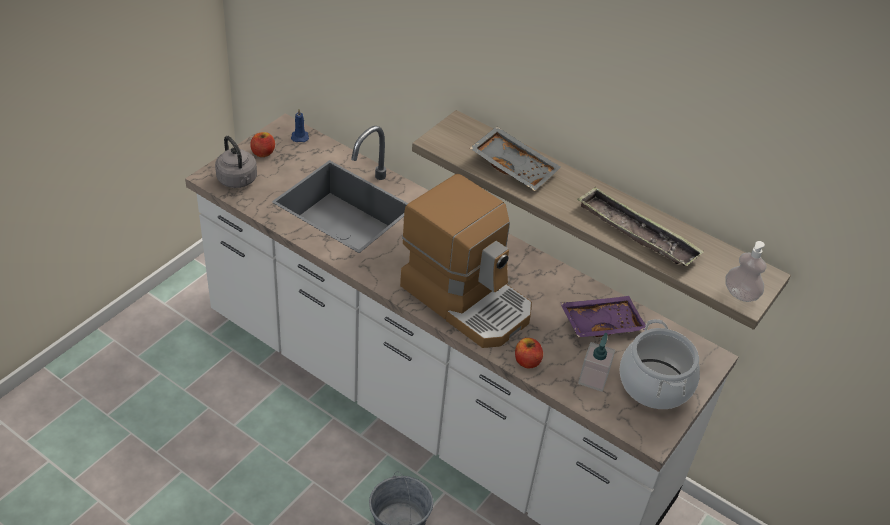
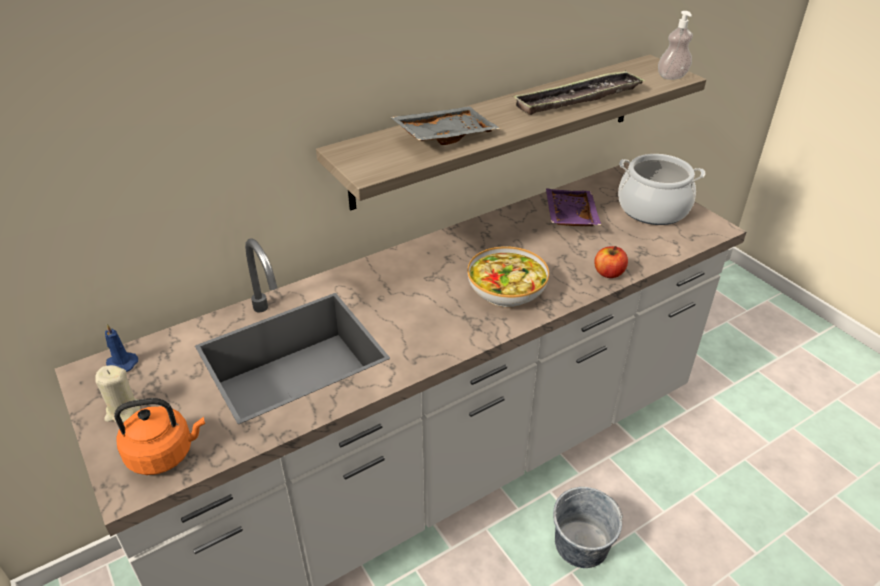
camera: 65 degrees left, 5 degrees down
grey kettle [215,136,257,188] -> orange kettle [114,398,205,475]
apple [250,132,275,157] -> beige candle [95,365,140,423]
coffee machine [400,174,532,348] -> bowl [467,246,549,307]
soap dispenser [578,333,615,392] -> none

